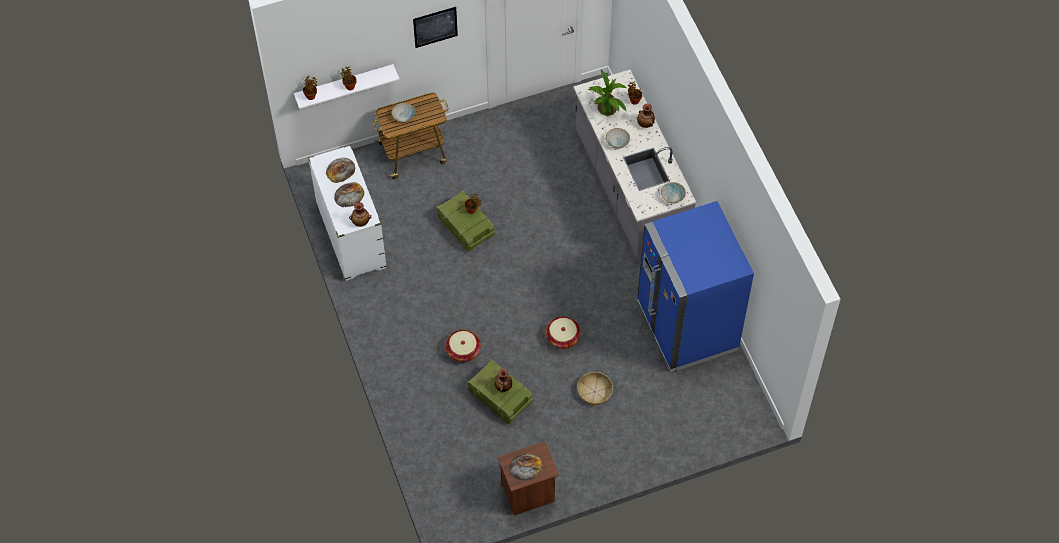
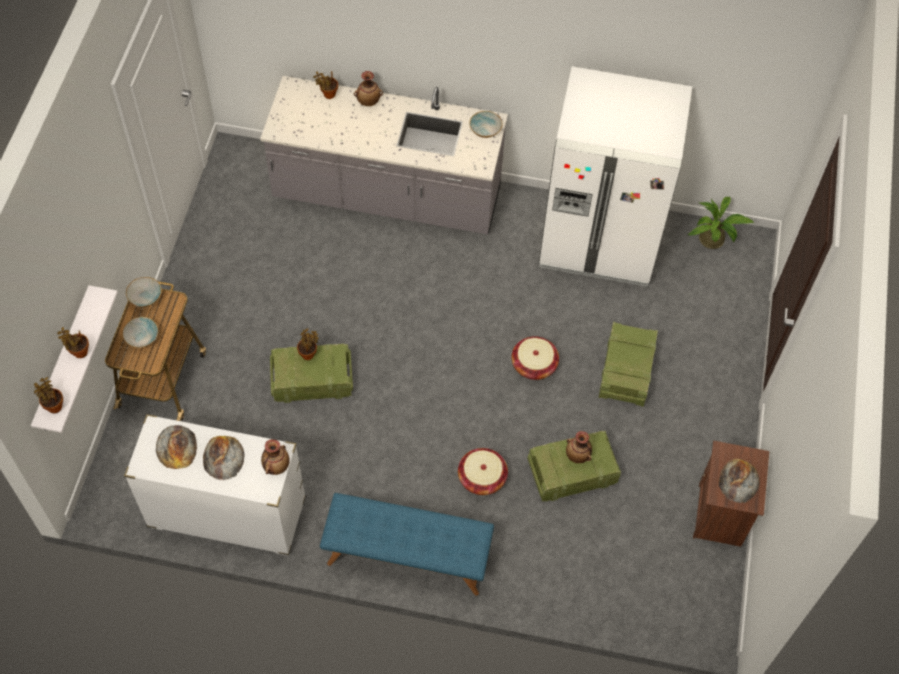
camera: 60 degrees left, 0 degrees up
picture [413,7,458,48] -> none
basket [577,372,613,406] -> crate [599,322,658,407]
potted plant [587,69,626,116] -> potted plant moved to [687,197,754,249]
bowl [606,128,630,149] -> bowl moved to [126,277,162,307]
blue fridge [637,201,754,372] -> white fridge [539,66,692,287]
none -> blue bench [320,493,494,596]

